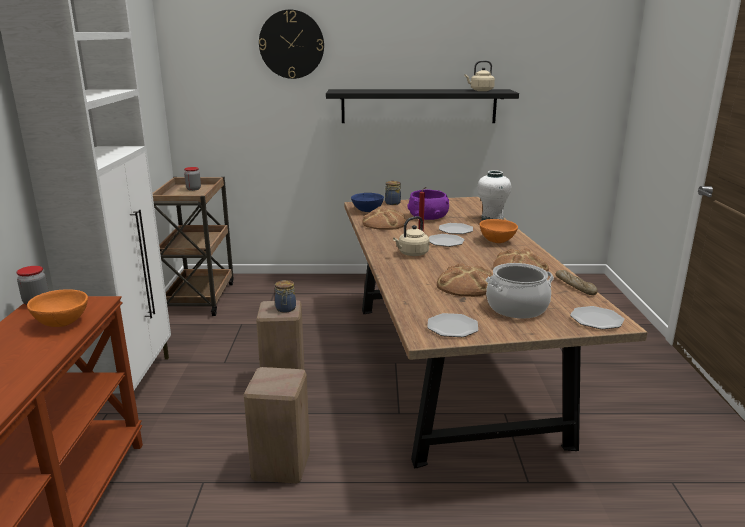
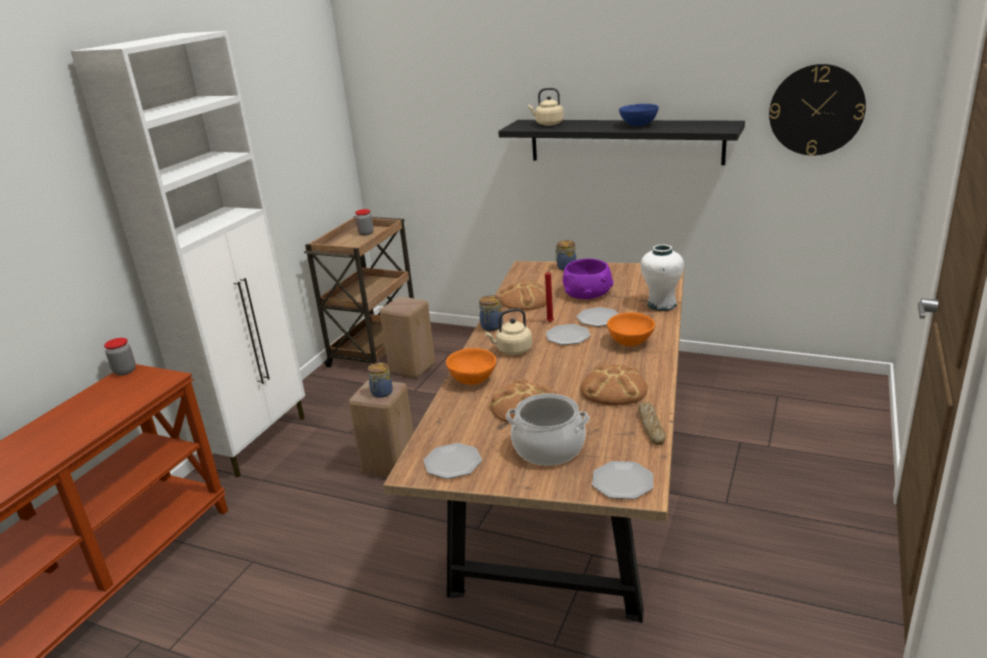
camera: 25 degrees right, 5 degrees up
orange bowl [27,289,88,327] -> orange bowl moved to [446,348,496,385]
beige stool [244,367,310,484] -> beige stool moved to [380,296,435,378]
wall clock [259,10,324,79] -> wall clock moved to [769,64,866,156]
blue bowl [351,193,384,212] -> blue bowl moved to [619,104,659,126]
beige kettle [464,60,495,91] -> beige kettle moved to [528,88,564,126]
none -> jar [479,295,503,331]

